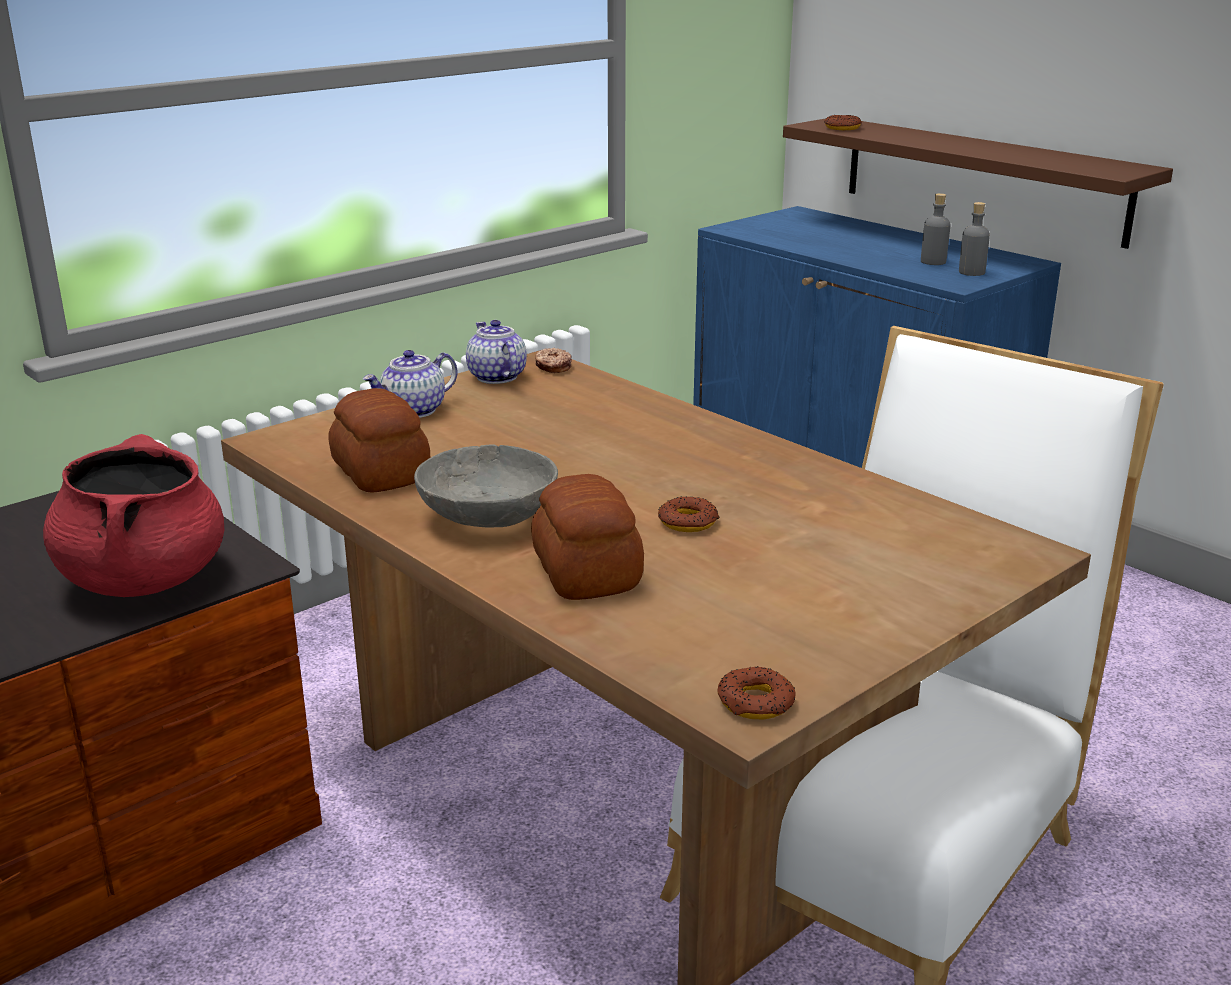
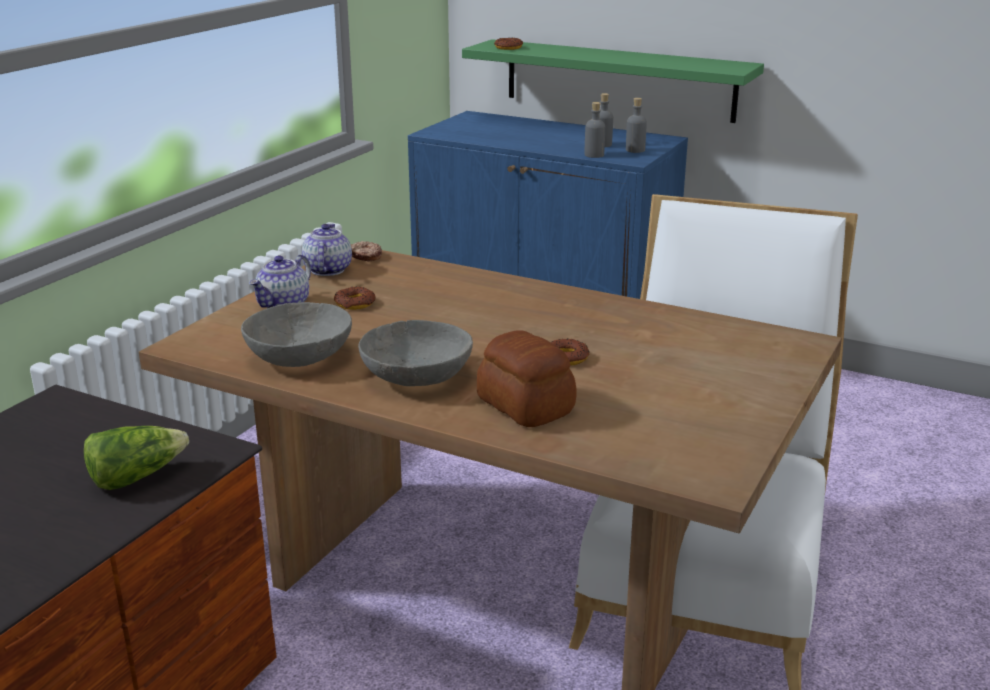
camera: 20 degrees left, 0 degrees up
red cooking pot [43,434,224,597] -> lettuce [84,426,189,490]
bread [329,388,430,493] -> grey bowl [241,302,352,367]
teapot [466,320,527,384] -> teapot turned 45 degrees clockwise [302,224,352,276]
donut [718,666,795,719] -> donut moved to [334,286,376,310]
brown shelf [783,118,1173,249] -> green shelf [462,39,764,123]
none -> grey bottle [585,102,605,158]

